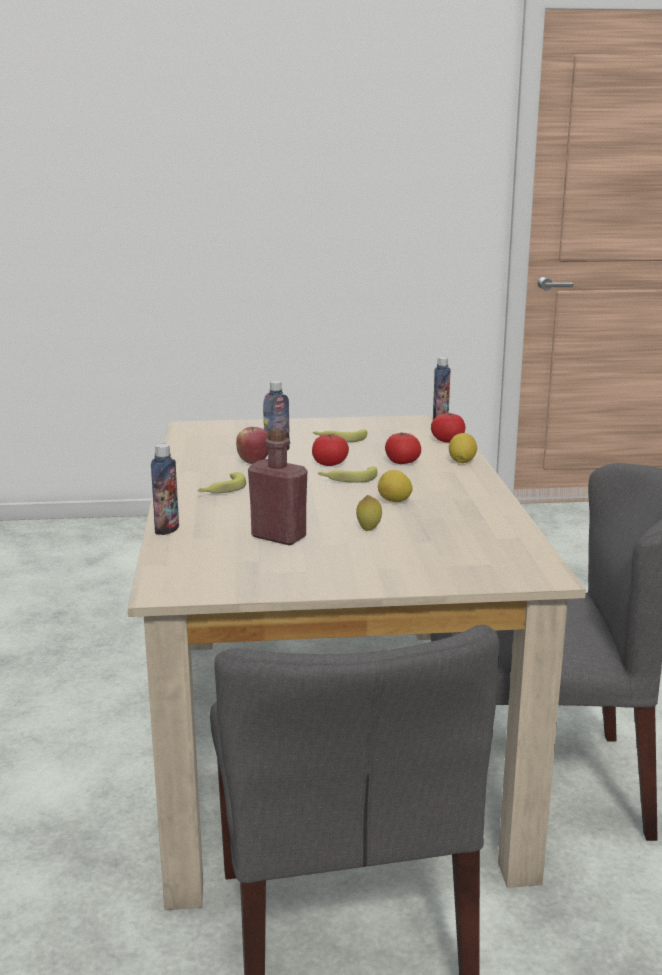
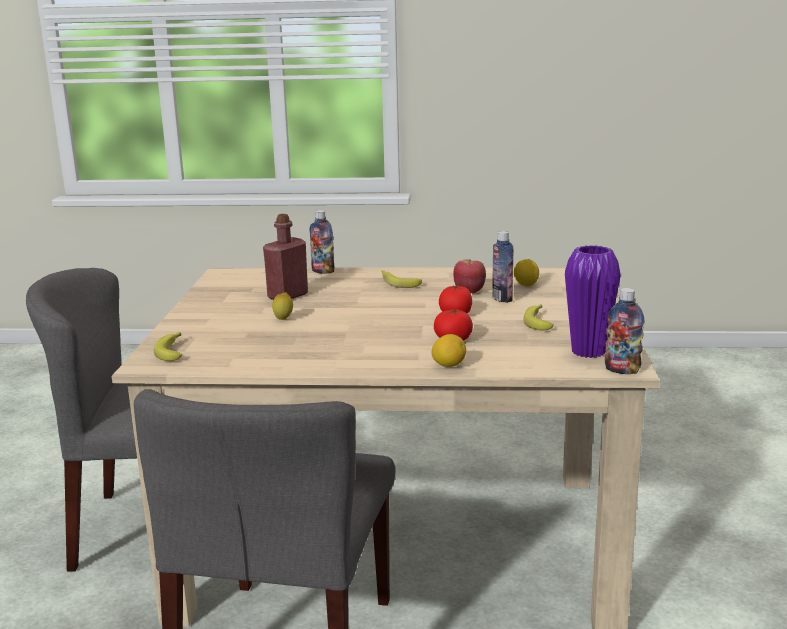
camera: 100 degrees right, 0 degrees up
banana [318,467,378,483] -> banana moved to [154,332,182,361]
lemon [378,470,413,502] -> lemon moved to [514,259,539,287]
tomato [431,413,466,443] -> none
none -> purple vase [565,245,621,358]

